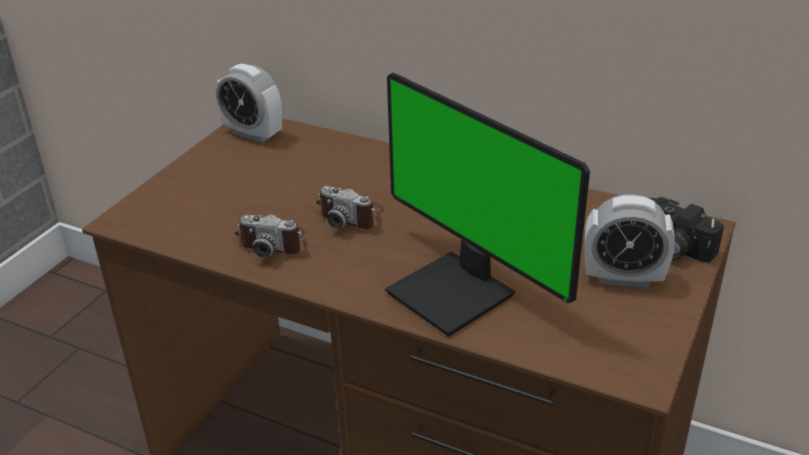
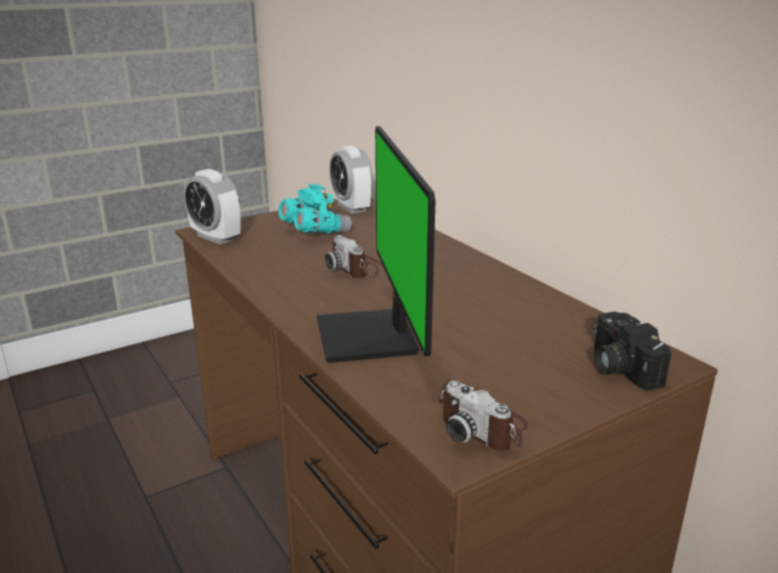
camera: 30 degrees right, 10 degrees down
camera [235,214,307,258] -> camera moved to [439,381,529,451]
alarm clock [585,194,675,288] -> alarm clock moved to [184,169,241,245]
none -> turquoise binoculars [278,184,352,234]

